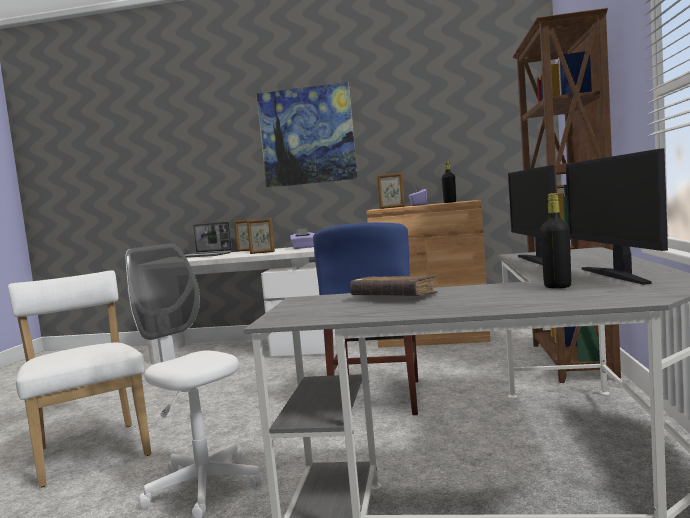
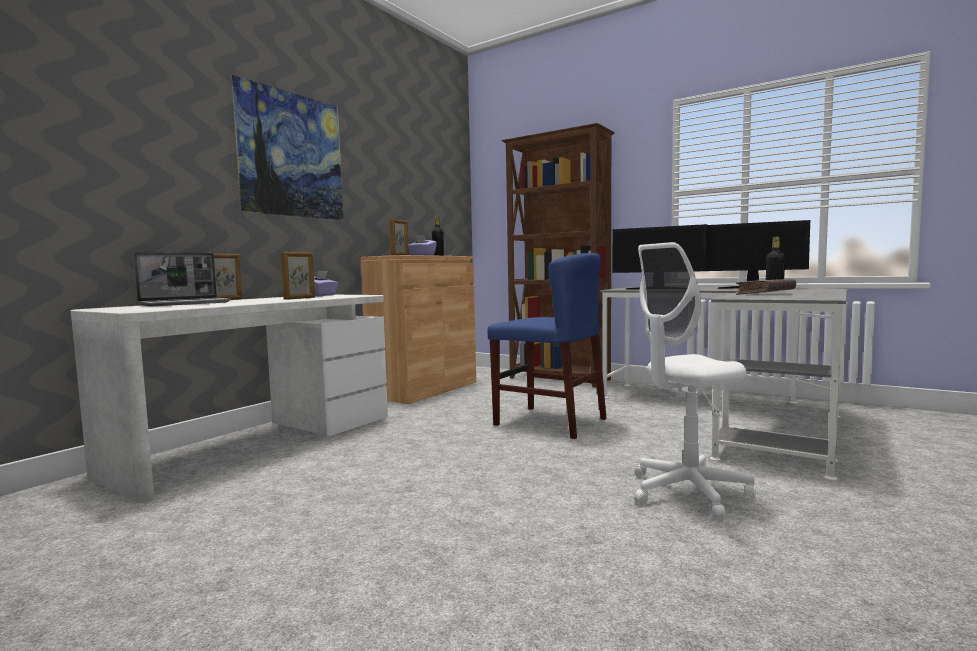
camera: 65 degrees left, 0 degrees up
white chair [8,270,151,487] -> none

